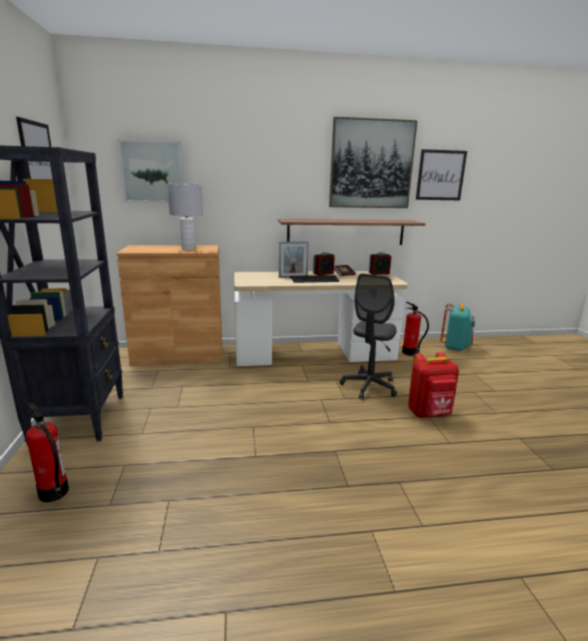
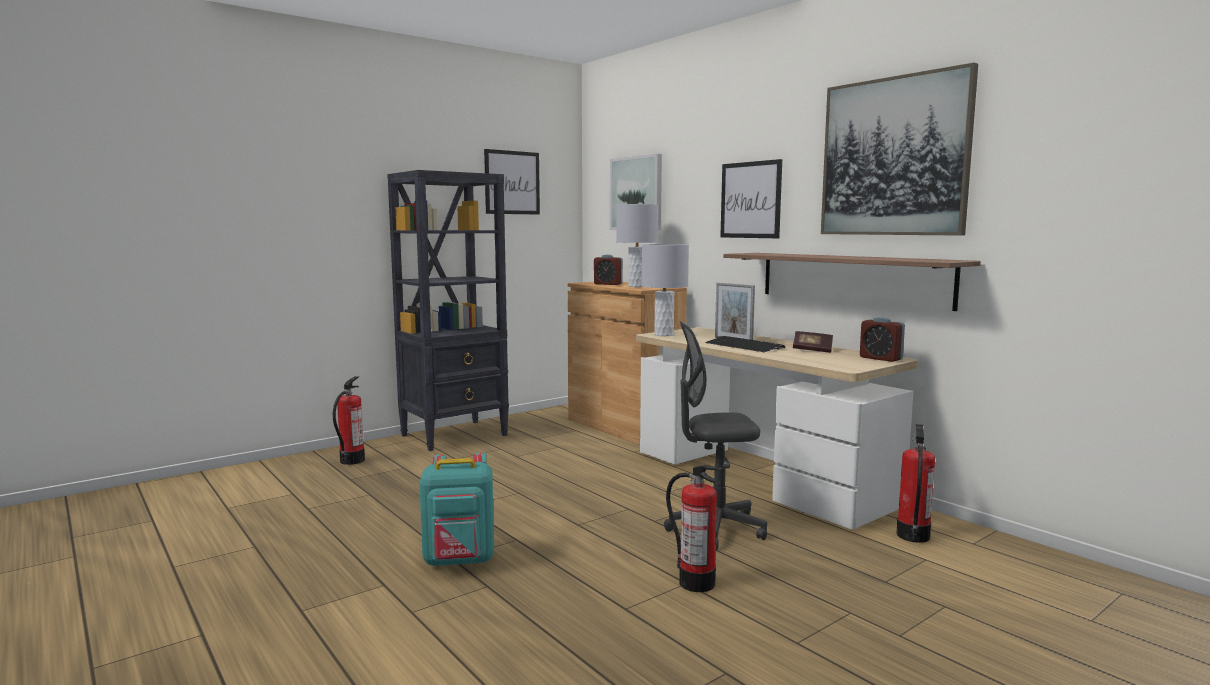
camera: 60 degrees right, 10 degrees down
alarm clock [313,252,335,275] -> alarm clock moved to [594,254,623,285]
red backpack [408,352,459,418] -> fire extinguisher [666,465,723,592]
picture [416,149,467,200] -> picture moved to [720,159,782,238]
turquoise backpack [440,303,475,351] -> turquoise backpack moved to [419,453,494,567]
none -> grey table lamp [641,244,689,336]

